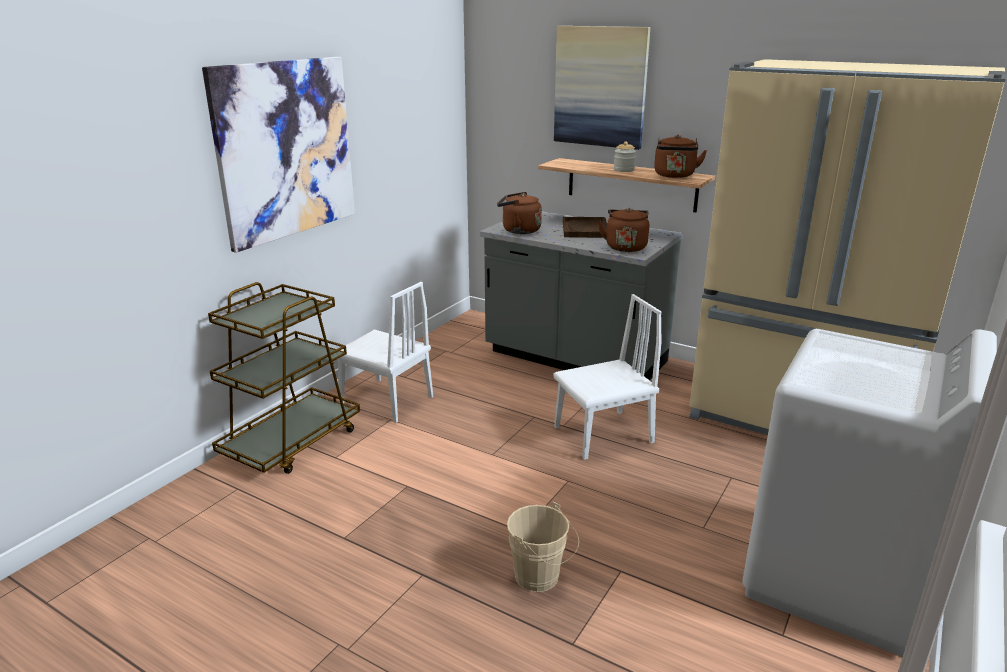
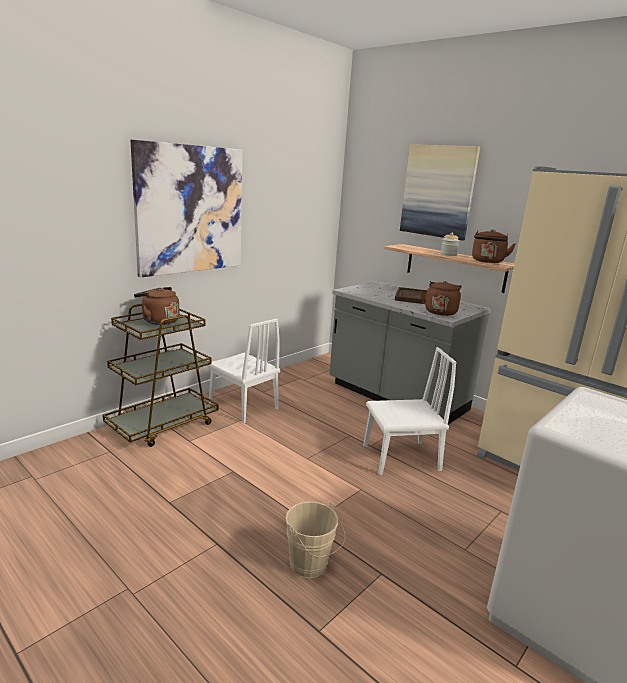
camera: 10 degrees right, 5 degrees down
brown kettle [497,192,542,234] -> brown kettle moved to [134,287,179,325]

